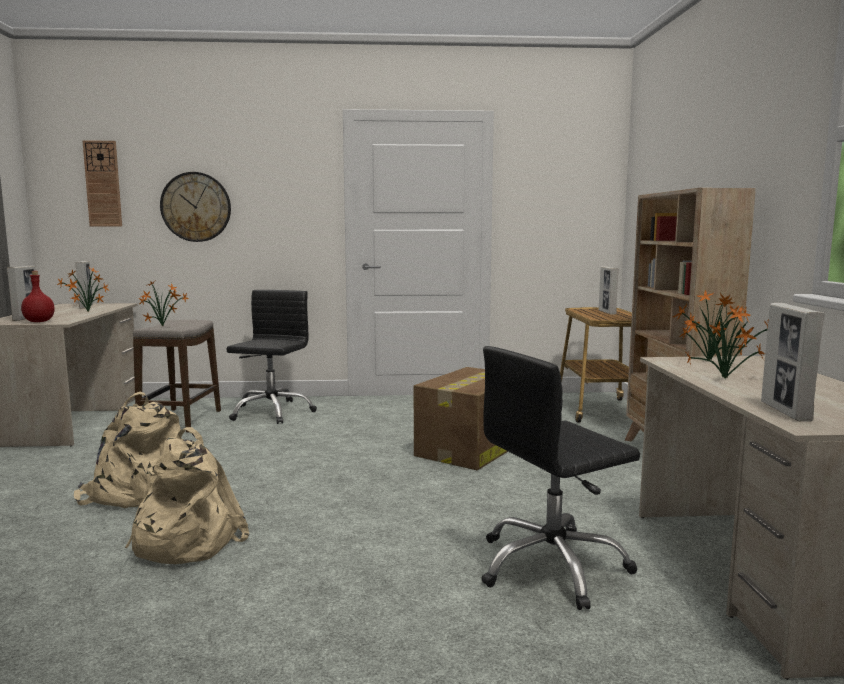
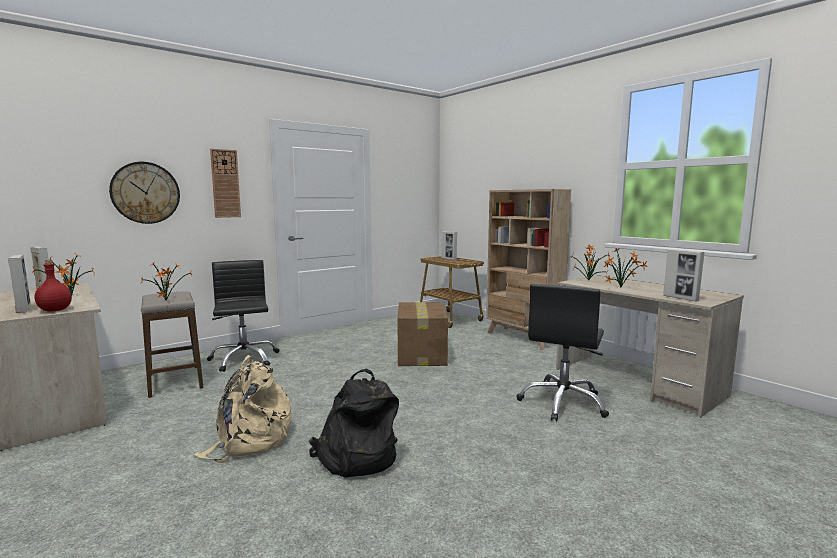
camera: 35 degrees left, 0 degrees up
wall clock [83,140,122,226] -> wall clock moved to [210,149,241,218]
beige backpack [125,427,249,564] -> black backpack [308,369,399,478]

